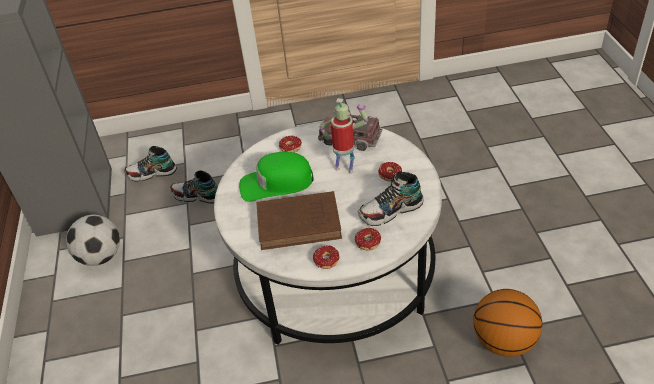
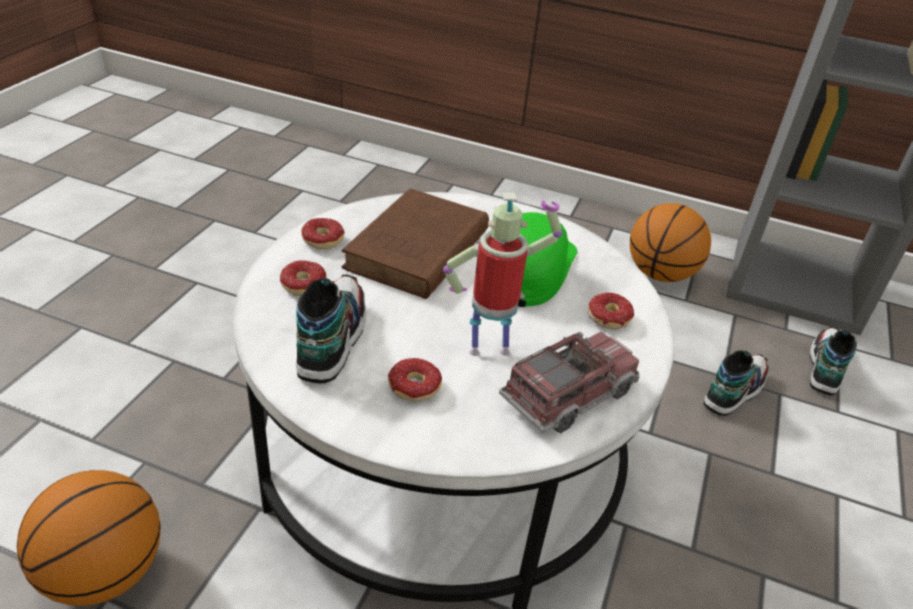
camera: 115 degrees right, 5 degrees down
football [66,215,120,266] -> basketball [630,203,711,282]
toy robot [320,98,368,174] -> toy robot turned 150 degrees counterclockwise [443,192,562,356]

